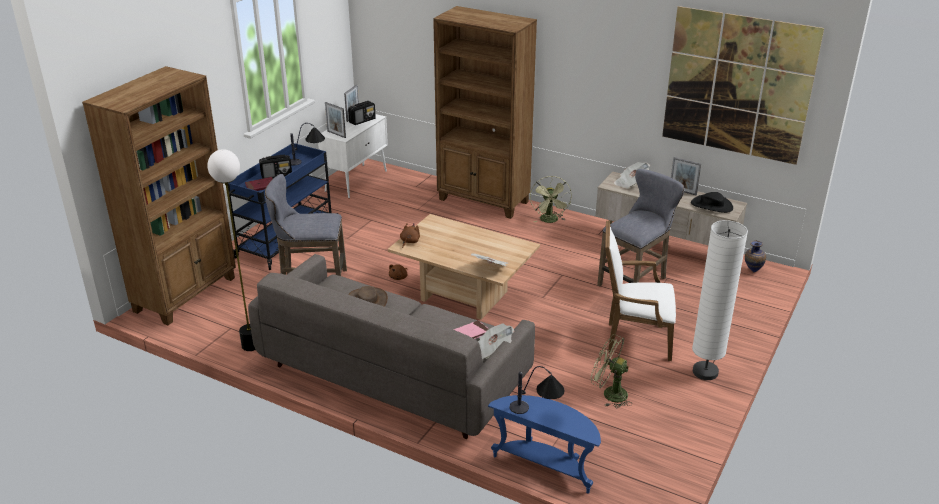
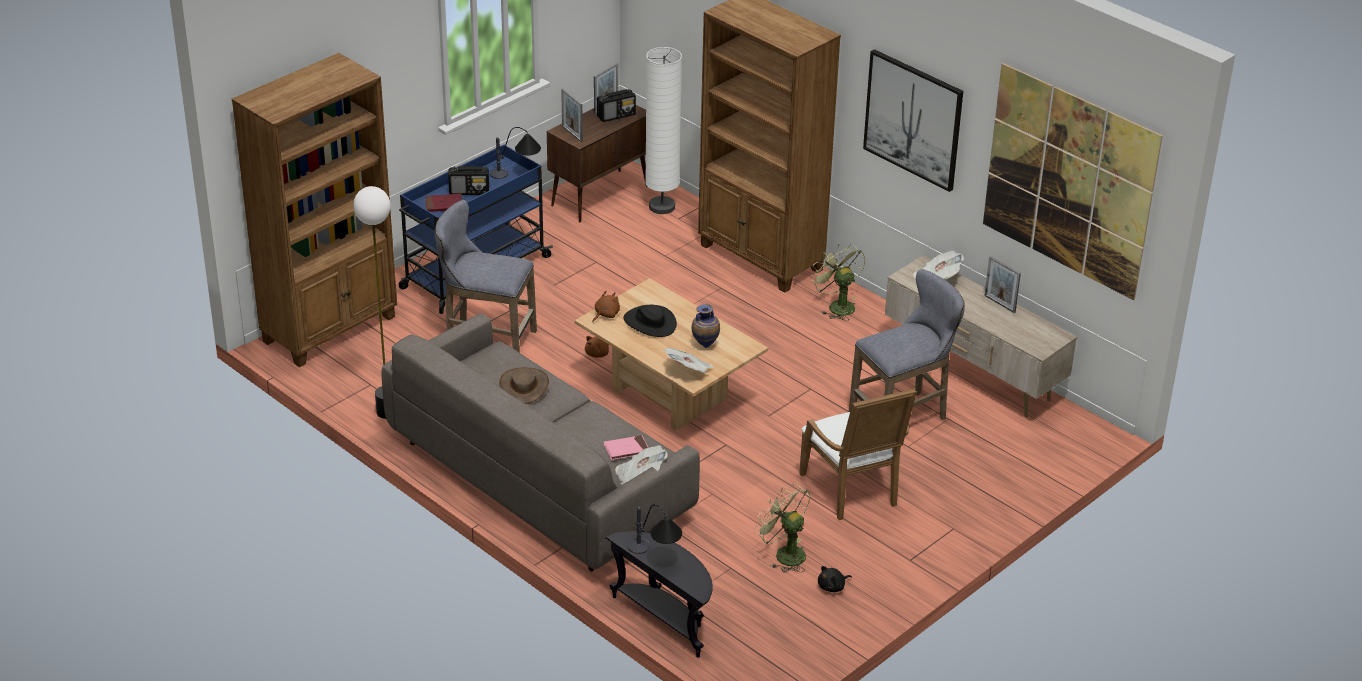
camera: 15 degrees right, 5 degrees up
white cabinet [318,114,388,198] -> brown cabinet [547,105,647,222]
blue side table [488,395,601,494] -> black side table [606,531,713,658]
green fan [530,176,572,223] -> green fan turned 135 degrees clockwise [810,243,865,321]
white armchair [605,221,676,361] -> white armchair turned 135 degrees counterclockwise [799,389,917,520]
black hat [691,192,733,213] -> black hat moved to [623,305,677,337]
white floor lamp [692,220,748,380] -> white floor lamp moved to [645,47,682,214]
vase [745,240,766,273] -> vase moved to [692,304,720,348]
none -> black plush toy [818,566,852,592]
none -> picture [863,49,963,192]

